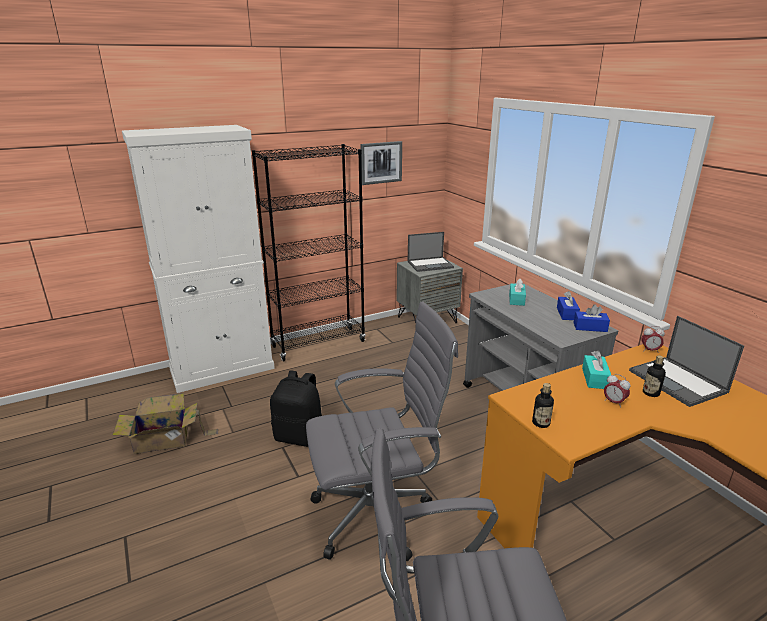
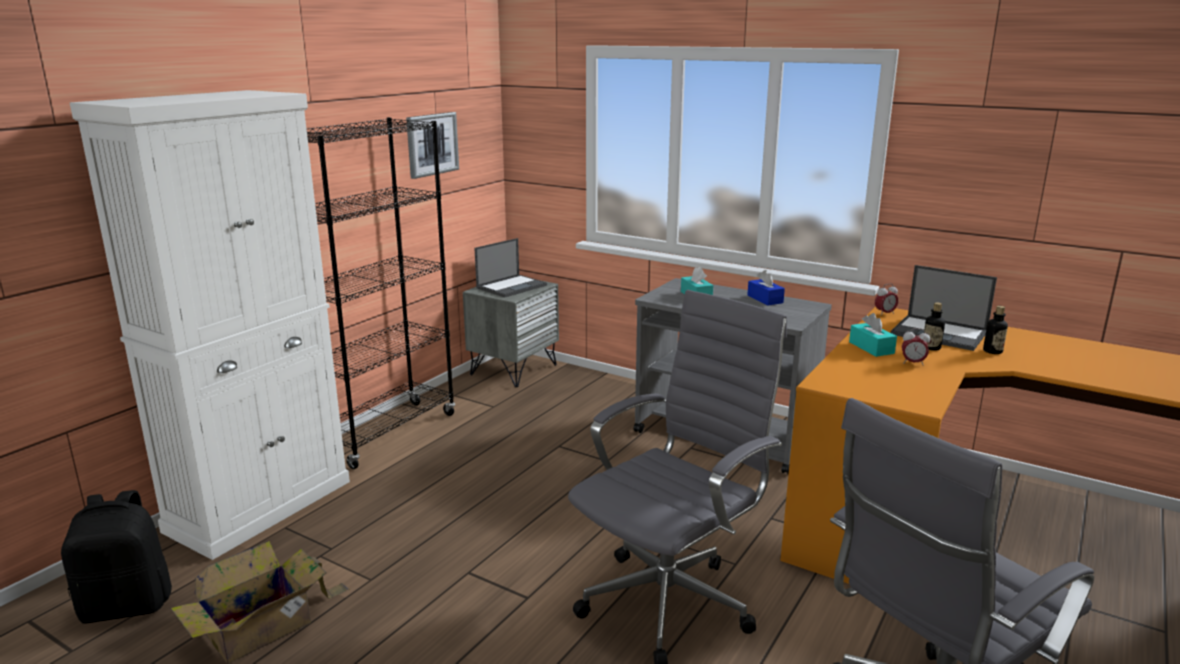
camera: 30 degrees left, 5 degrees down
black backpack [270,370,322,447] -> black backpack moved to [61,490,172,623]
bottle [532,383,554,428] -> bottle moved to [983,306,1008,354]
blue tissue box [574,304,610,332] -> none

